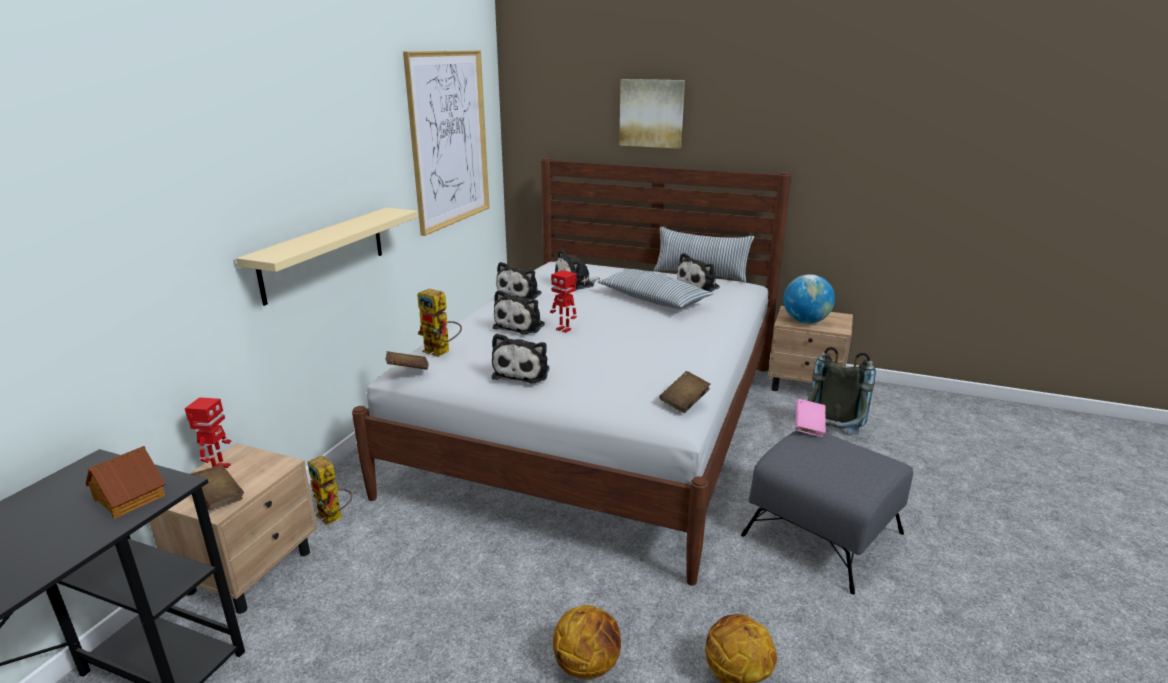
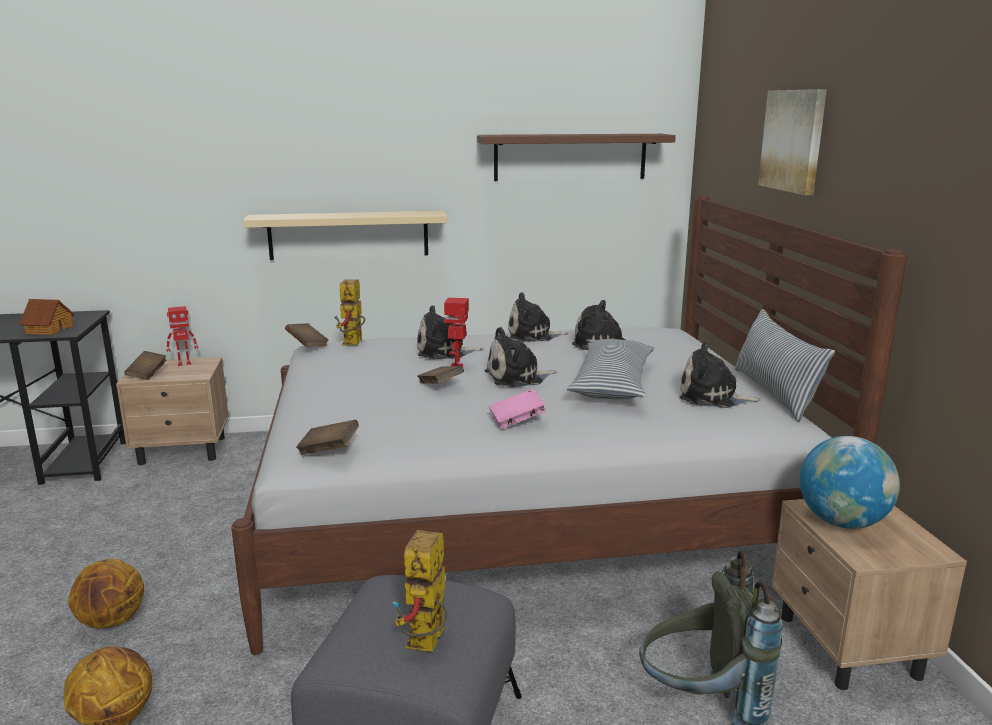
camera: 60 degrees right, 5 degrees down
toy robot [308,455,352,526] -> toy robot moved to [393,530,448,652]
picture [403,50,489,236] -> brown shelf [477,134,676,181]
plush toy [492,333,550,384] -> plush toy moved to [485,327,557,387]
pink book [795,399,826,437] -> pink book moved to [489,388,546,429]
none -> brown book [417,366,464,384]

